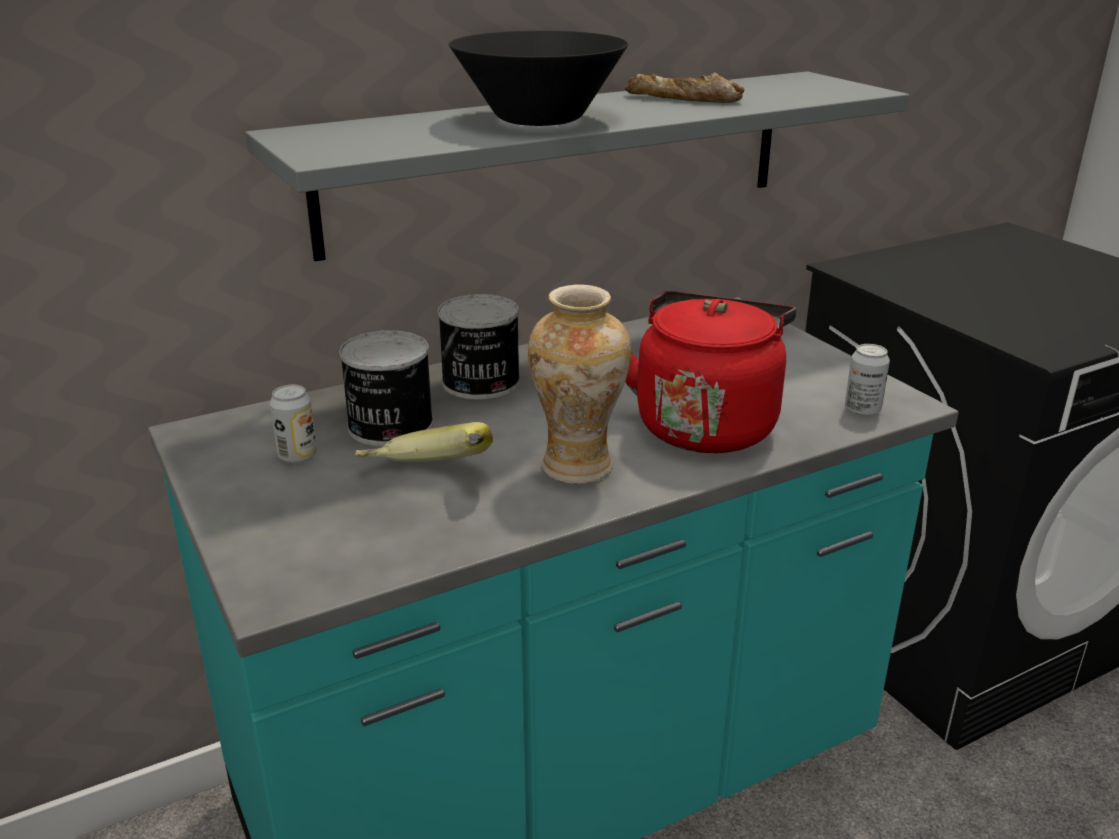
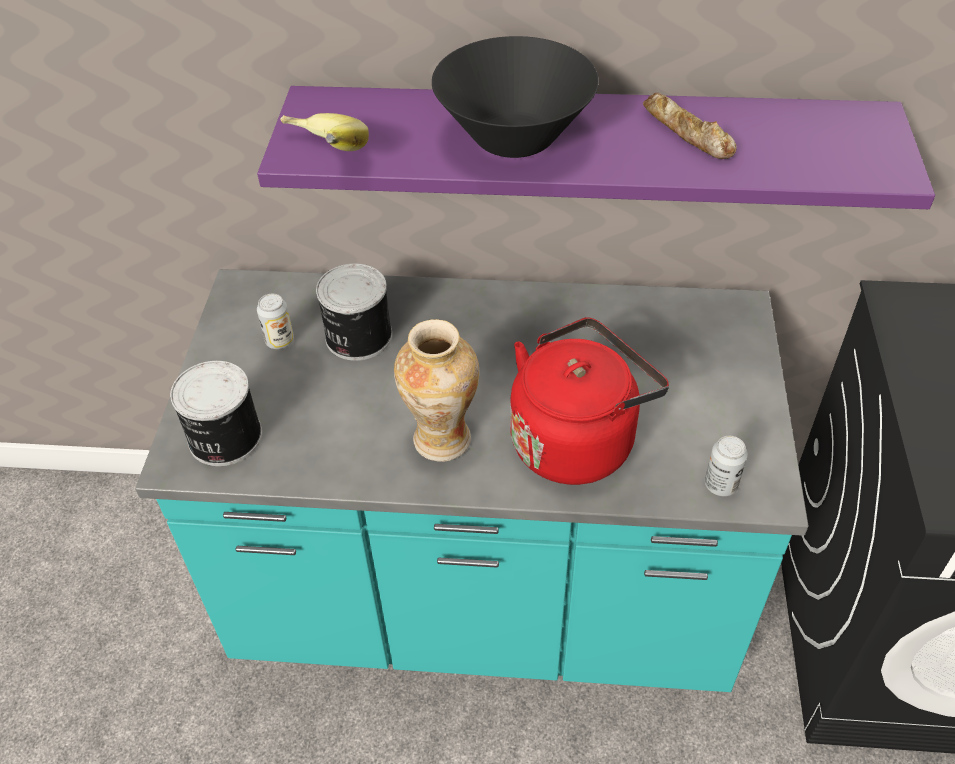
camera: 35 degrees right, 20 degrees up
grey shelf [245,71,909,261] -> purple shelf [257,86,935,209]
banana [355,422,493,462] -> banana moved to [280,113,369,151]
can [438,294,520,400] -> can moved to [170,361,262,466]

